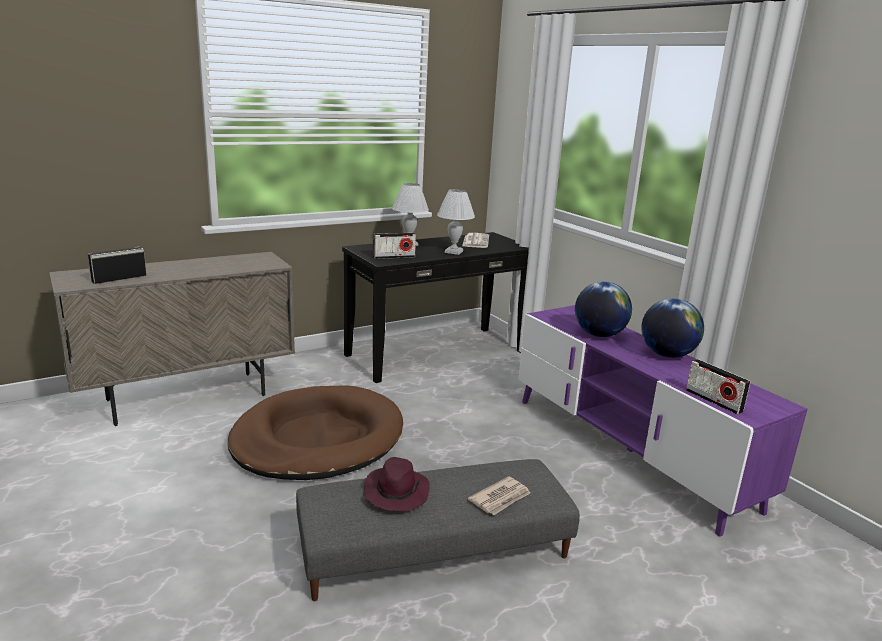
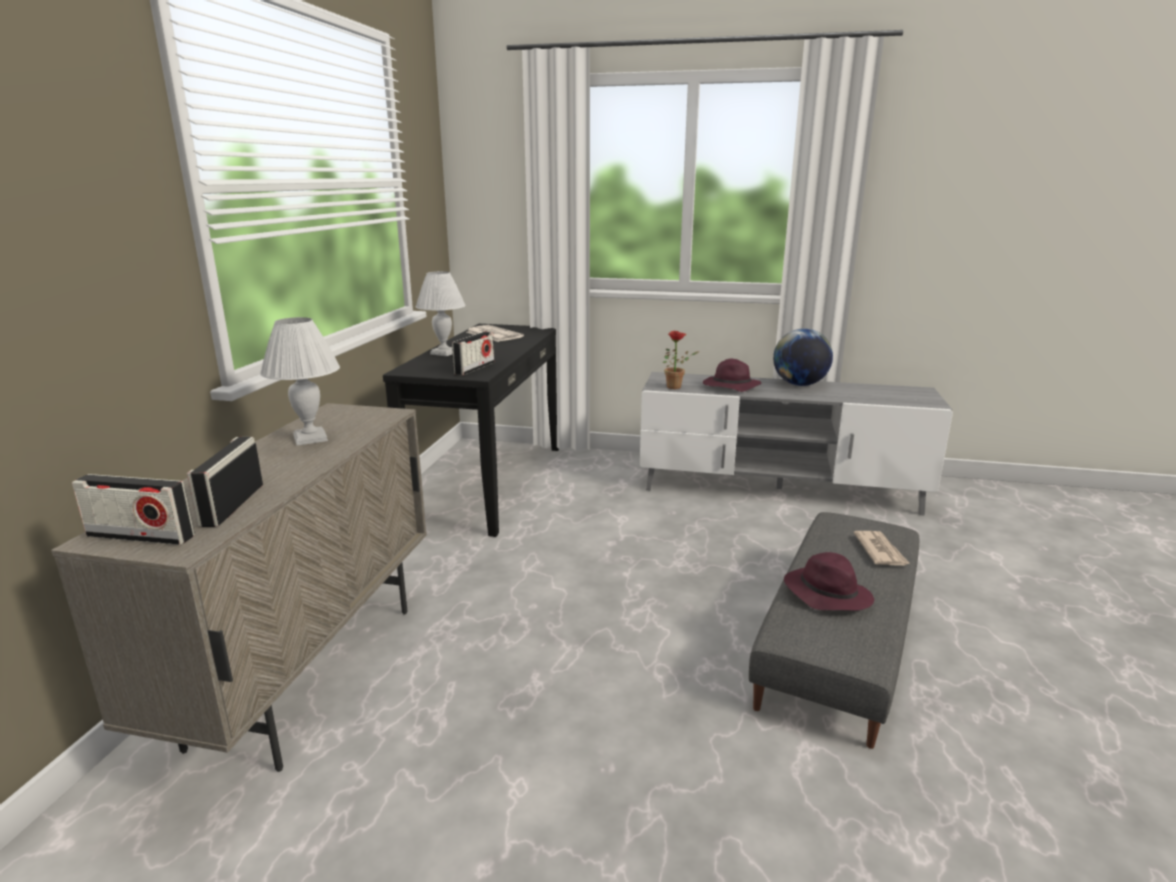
camera: 45 degrees left, 0 degrees up
brown dog bed [228,386,403,480] -> none
white table lamp [437,189,475,255] -> white table lamp moved to [260,317,340,446]
purple tv stand [519,305,808,537] -> grey tv stand [640,372,953,516]
globe [575,281,632,337] -> purple hat [703,359,761,392]
radio [686,359,751,414] -> radio moved to [72,474,195,545]
none -> potted plant [663,331,700,389]

